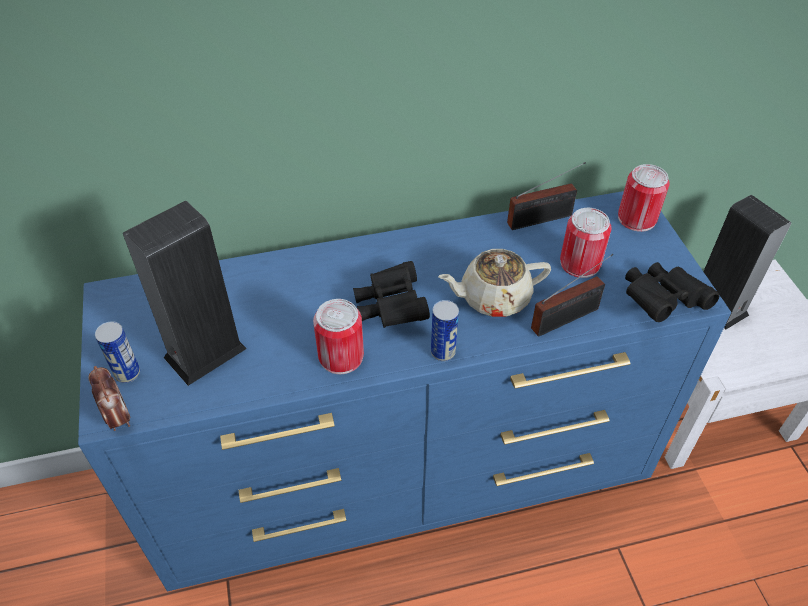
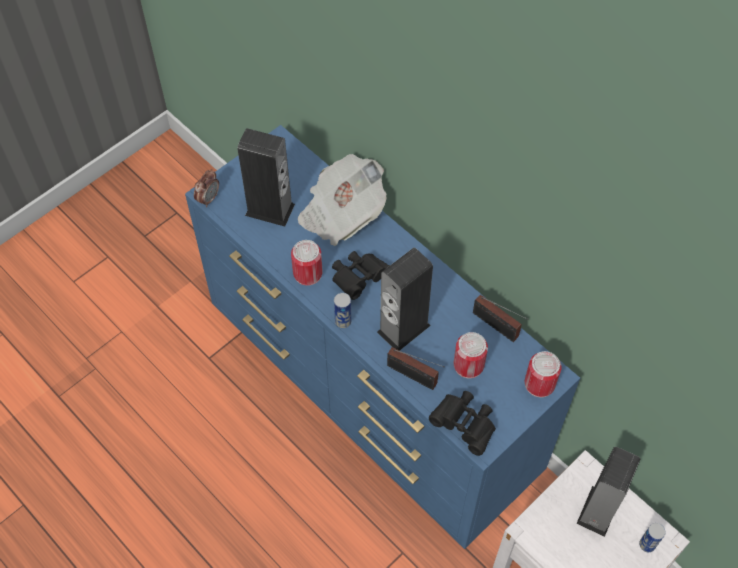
camera: 60 degrees right, 10 degrees up
can [95,321,140,383] -> can moved to [639,523,666,552]
beige teapot [438,249,551,317] -> speaker [377,248,433,351]
none -> newspaper [298,154,387,246]

